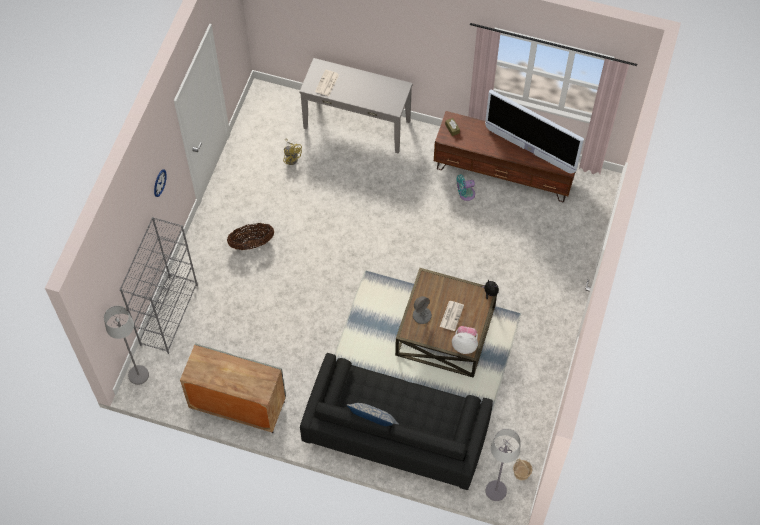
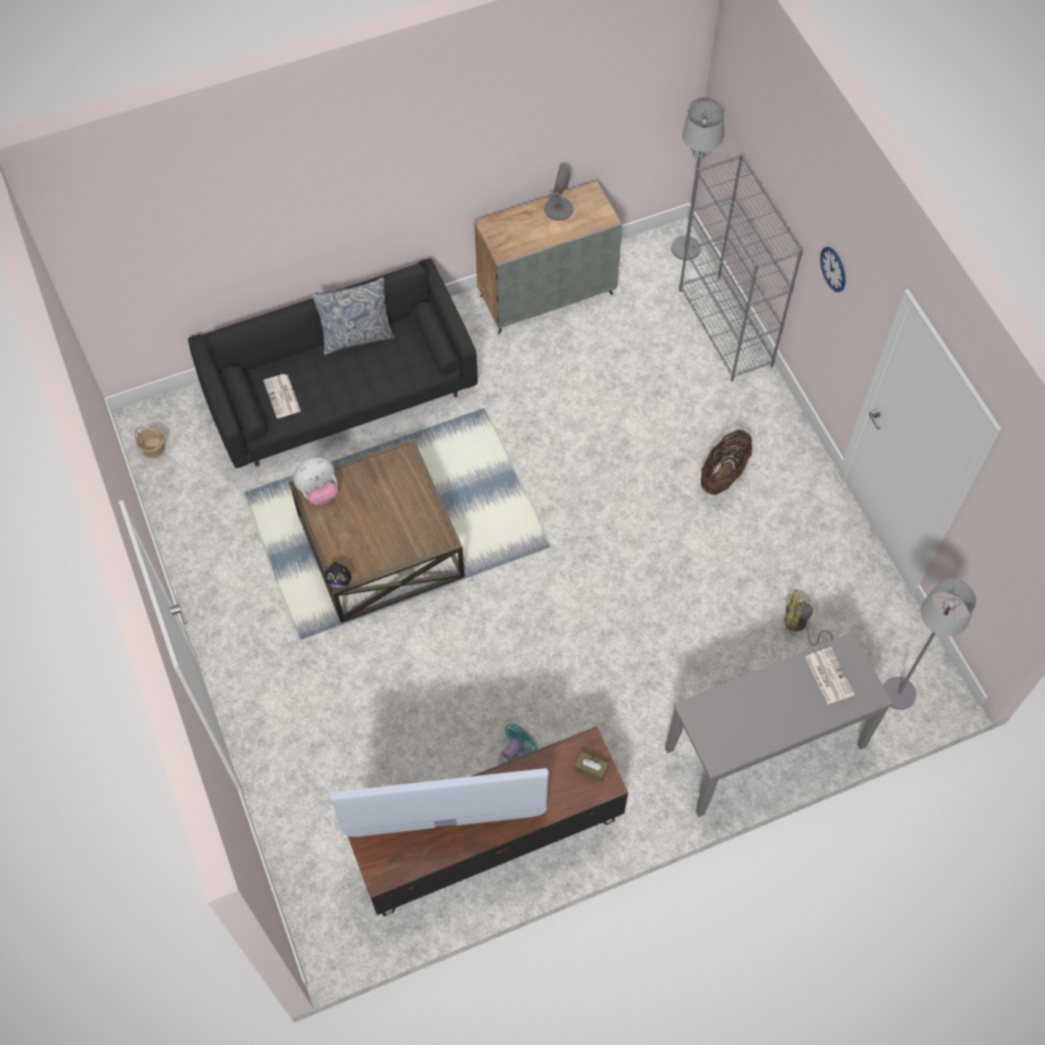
camera: 140 degrees right, 0 degrees up
grey table lamp [413,296,432,324] -> grey table lamp moved to [544,165,573,221]
newspaper [440,301,464,331] -> newspaper moved to [263,374,301,418]
grey floor lamp [485,429,520,501] -> grey floor lamp moved to [883,579,976,710]

